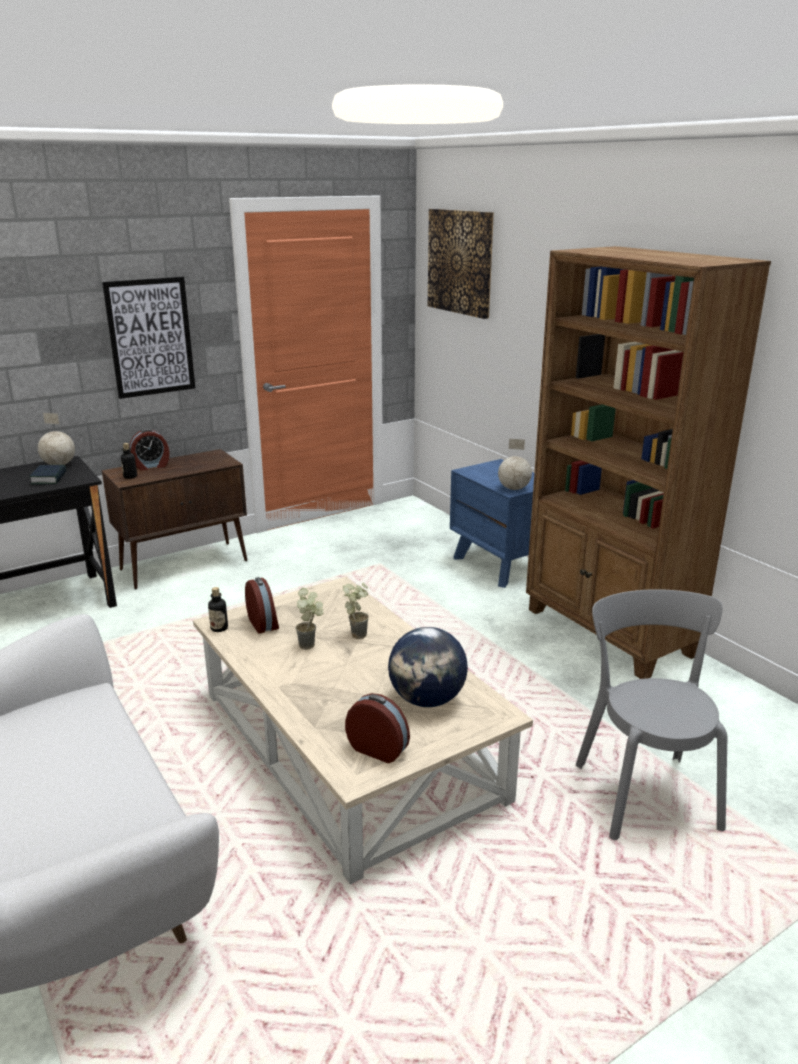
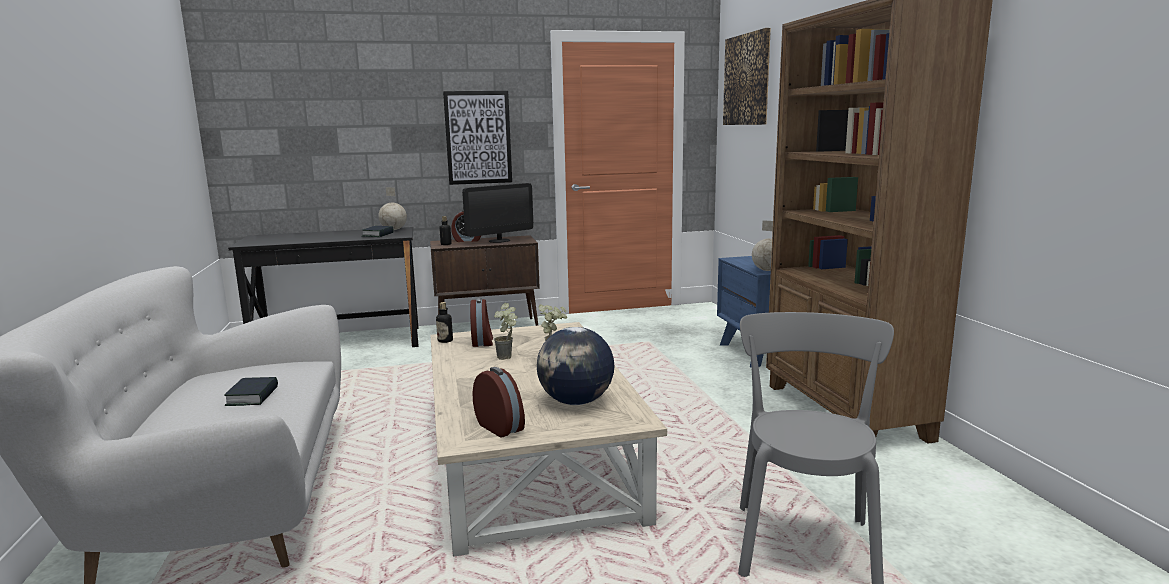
camera: 20 degrees right, 10 degrees down
none -> book [224,377,278,406]
none -> monitor [462,183,533,243]

